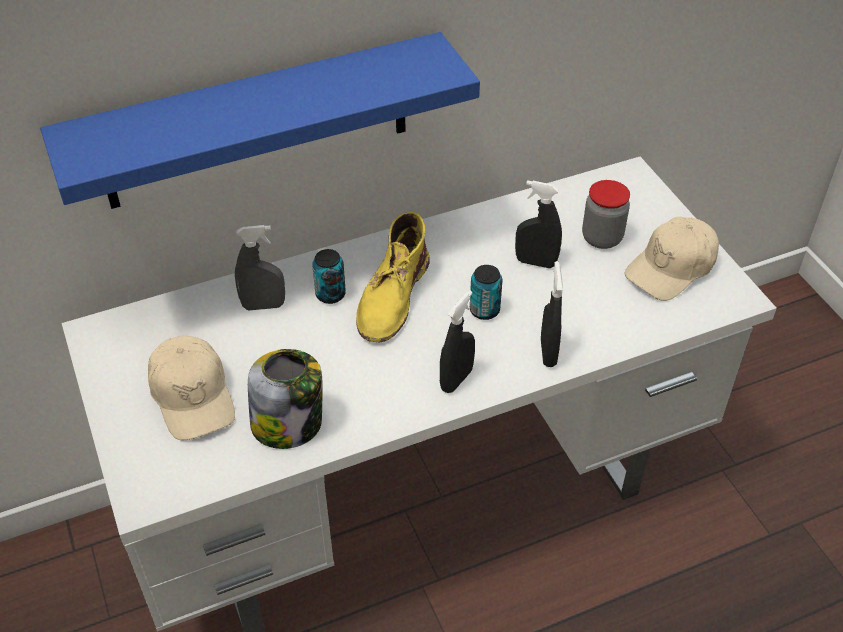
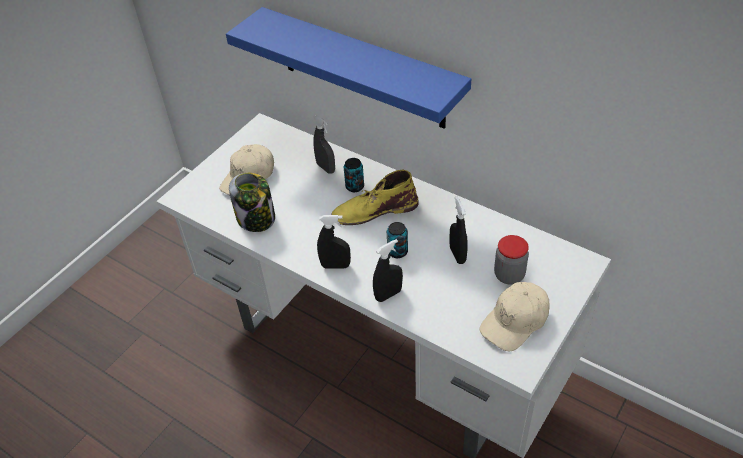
camera: 60 degrees right, 0 degrees up
beige cap [625,216,719,301] -> beige cap turned 60 degrees counterclockwise [480,282,549,351]

